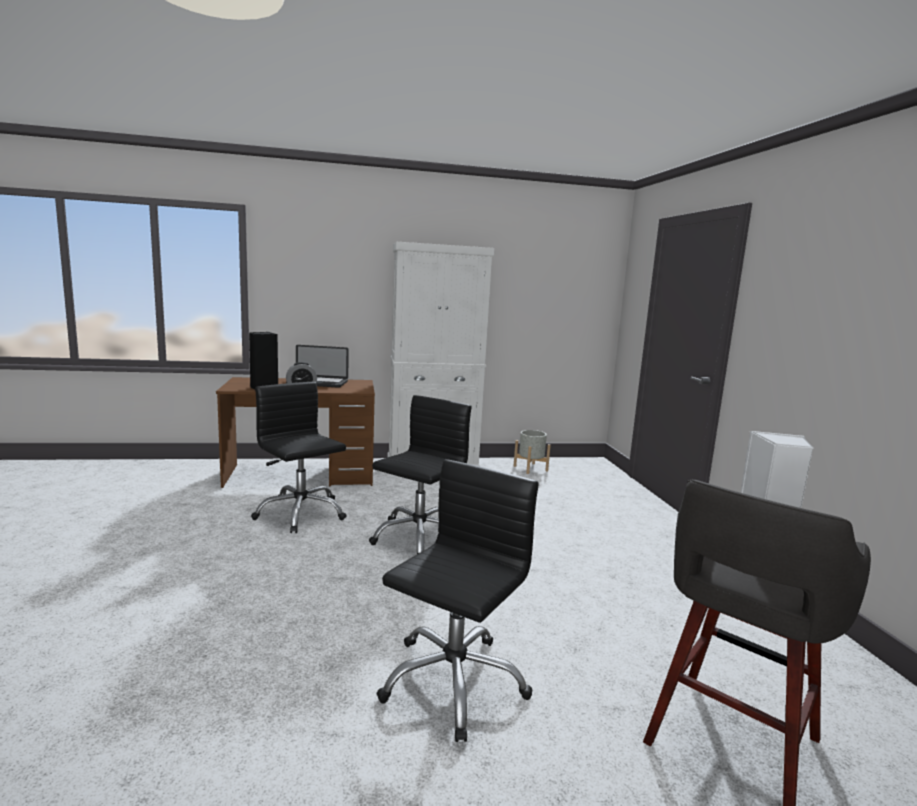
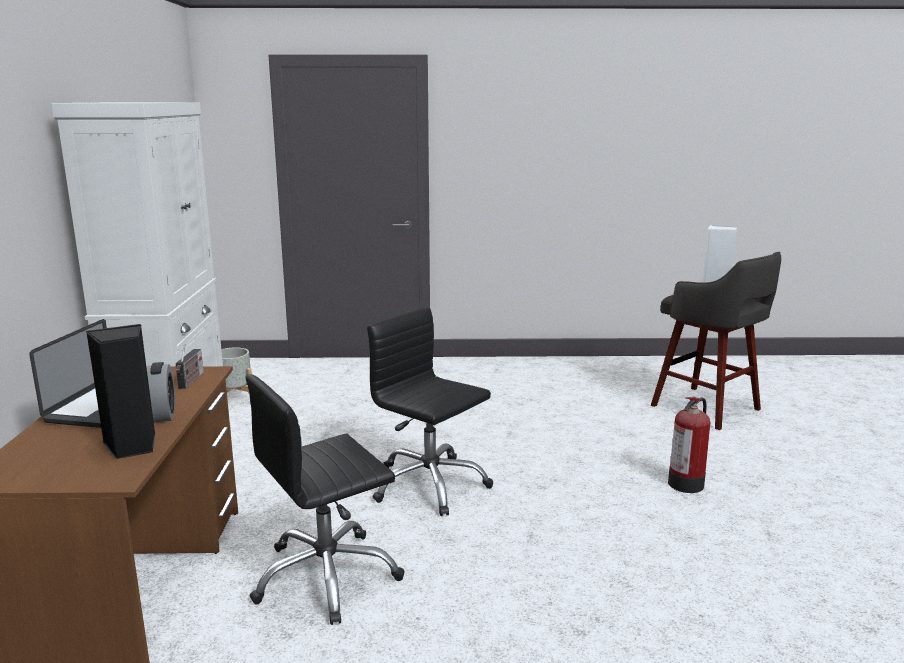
camera: 80 degrees left, 5 degrees up
black office chair [376,459,539,742] -> fire extinguisher [668,397,711,493]
none -> radio [176,344,204,389]

